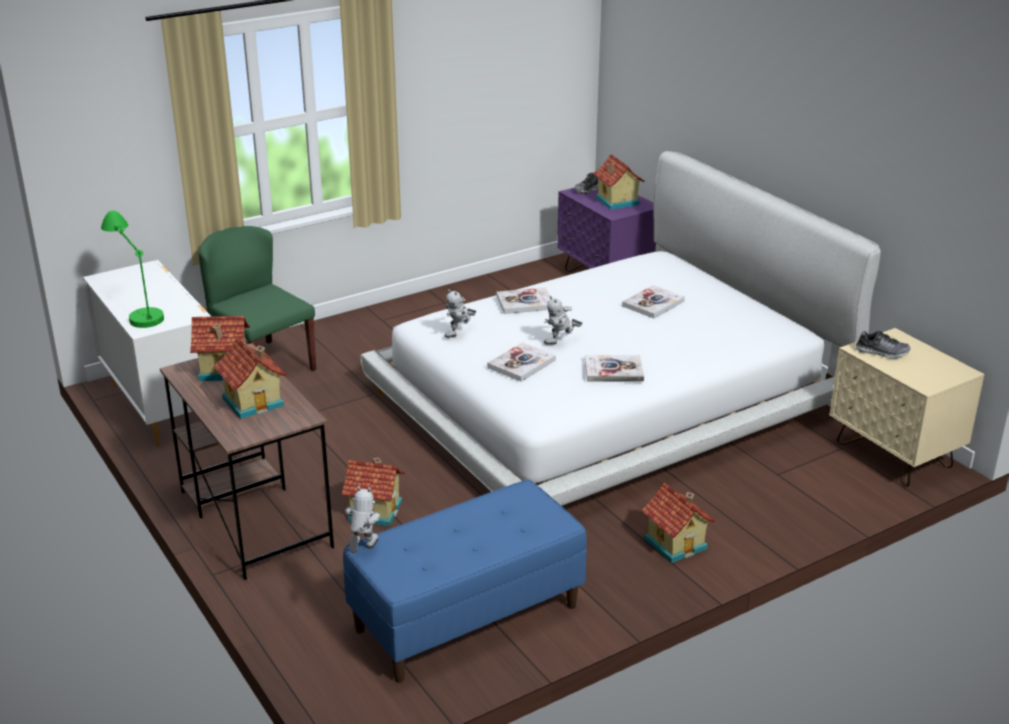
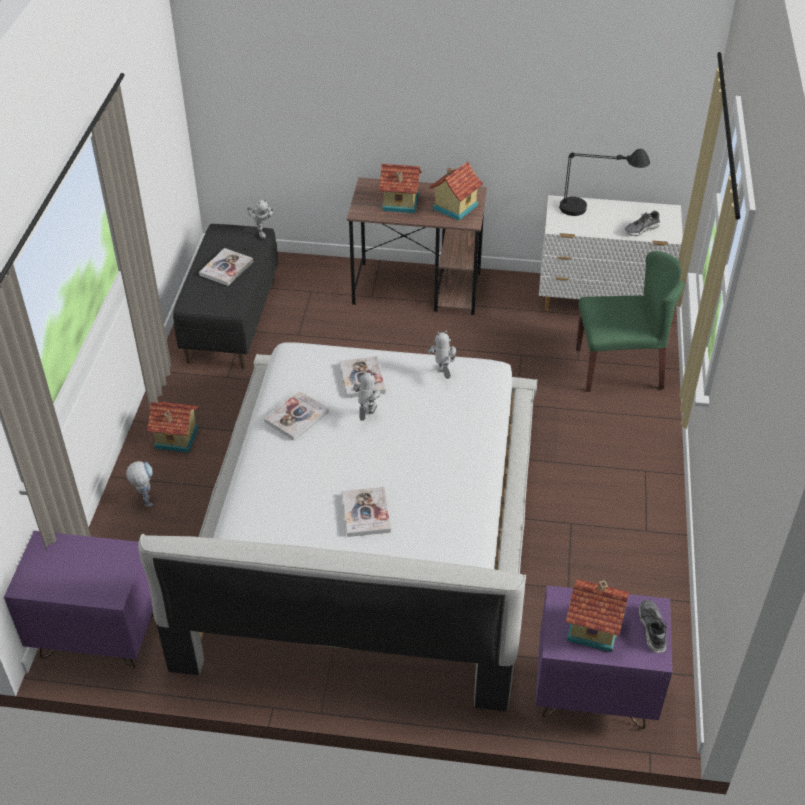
camera: 130 degrees right, 15 degrees up
green table lamp [101,210,164,328] -> black table lamp [559,149,650,216]
toy house [342,458,405,527] -> none
blue bench [343,480,587,683] -> black bench [173,224,278,369]
book [496,287,551,314] -> book moved to [199,248,253,286]
beige nightstand [829,328,984,487] -> purple nightstand [4,531,153,669]
shoe [855,331,911,359] -> shoe moved to [625,210,660,236]
none -> toy robot [126,461,153,507]

